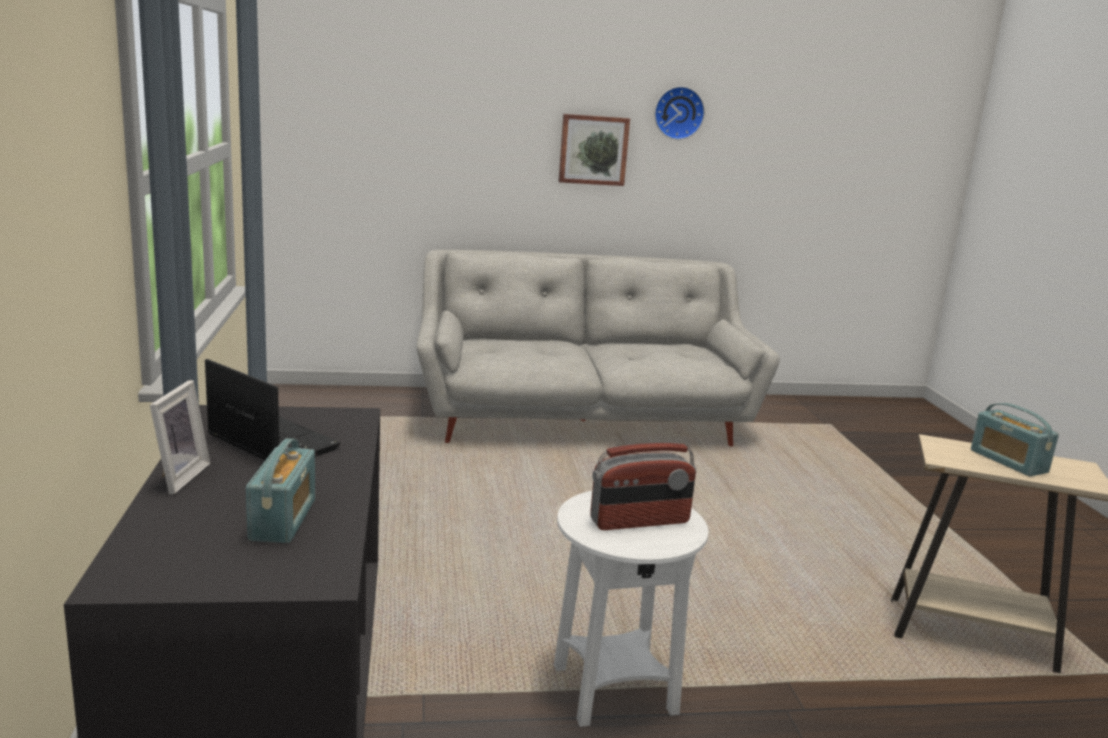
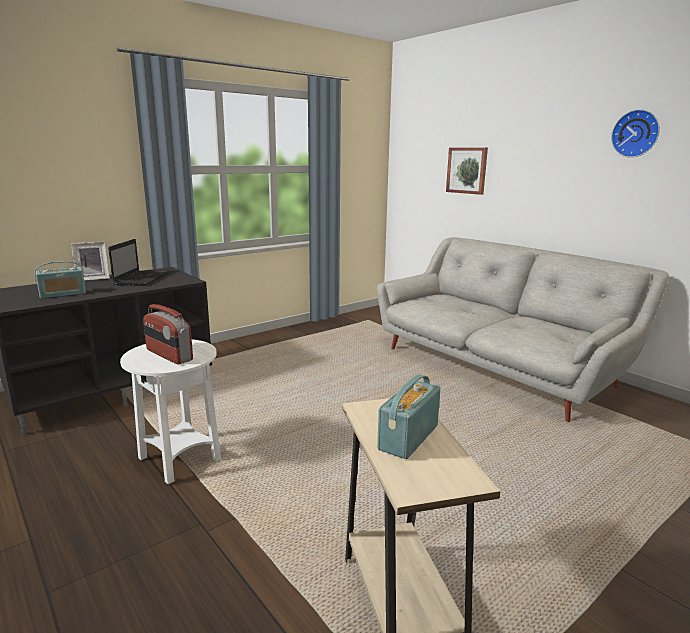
camera: 60 degrees right, 0 degrees up
picture [558,114,630,186] -> picture moved to [446,147,488,195]

